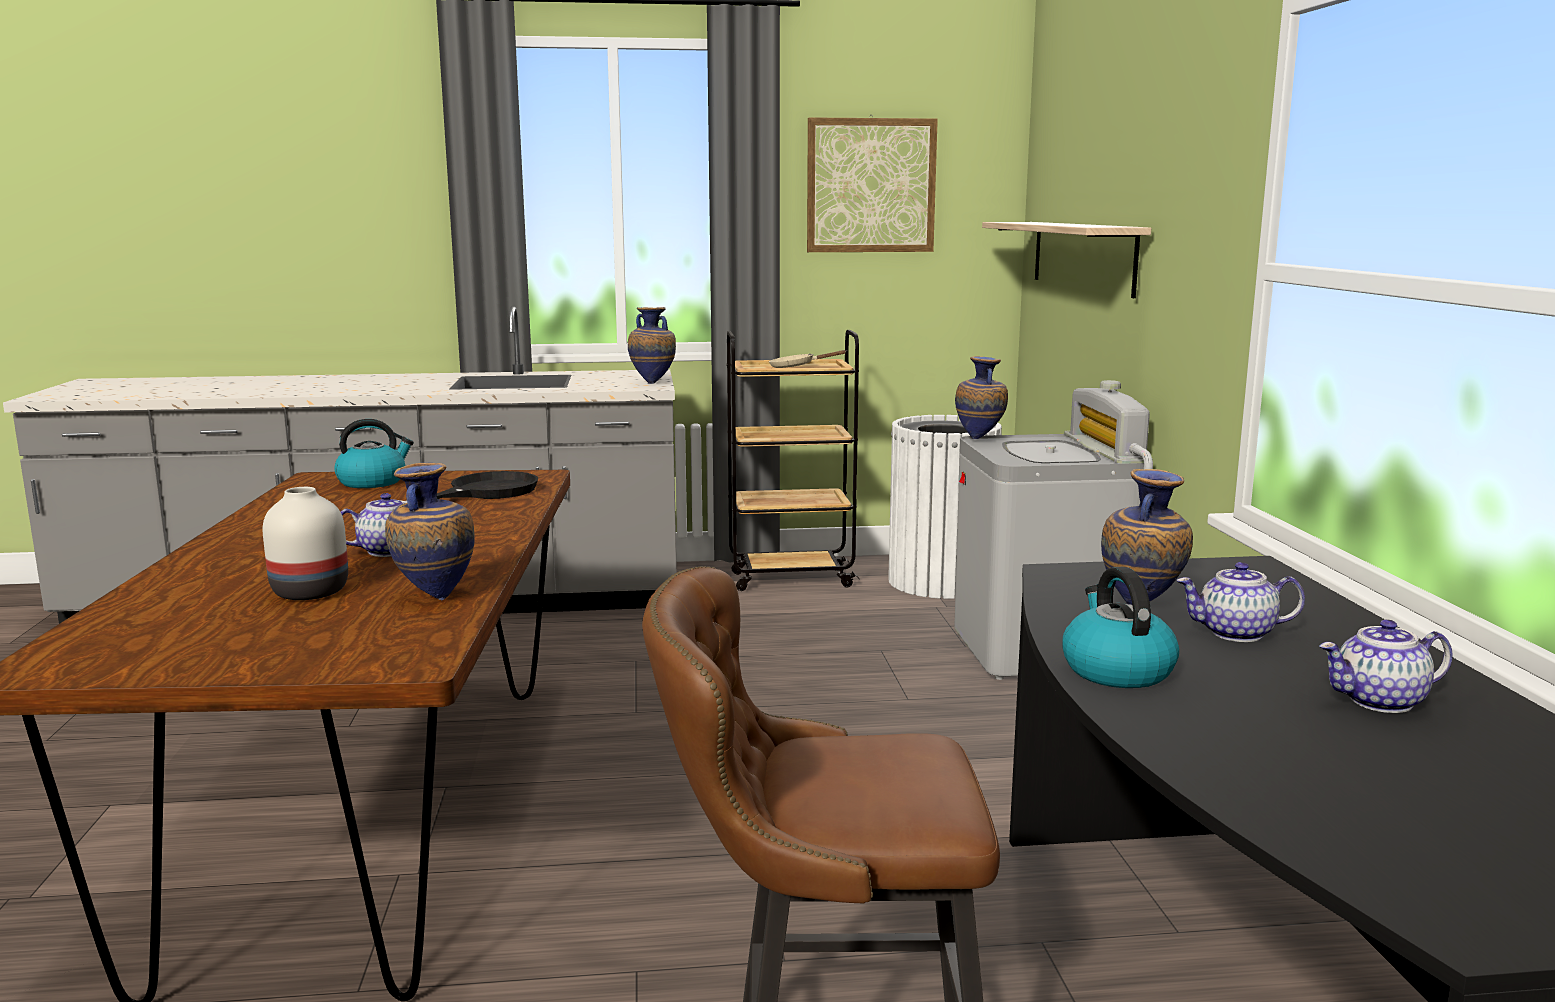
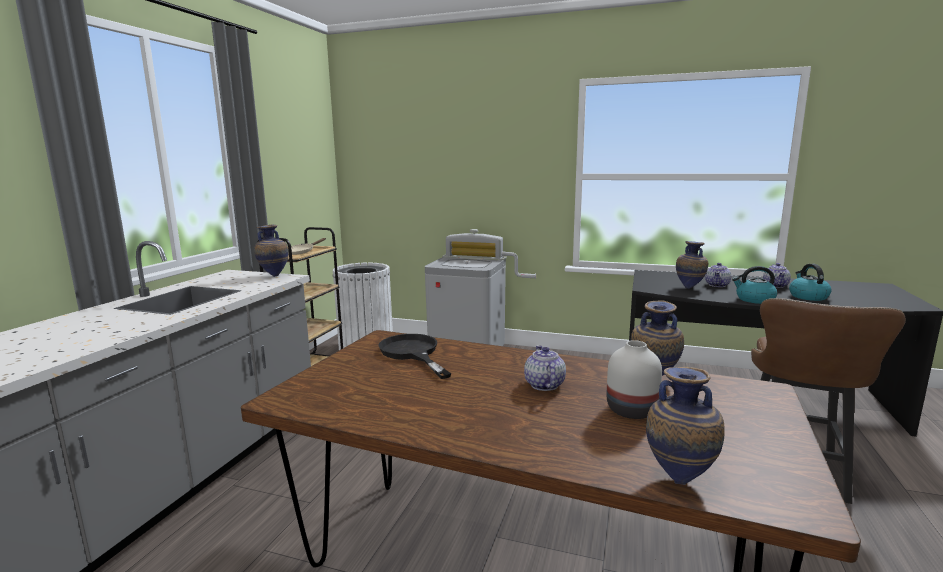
camera: 65 degrees left, 0 degrees up
kettle [334,419,414,488] -> kettle moved to [789,264,832,301]
picture [807,116,938,252] -> none
vase [955,356,1008,439] -> vase moved to [646,367,724,485]
shelf [982,222,1151,298] -> none

